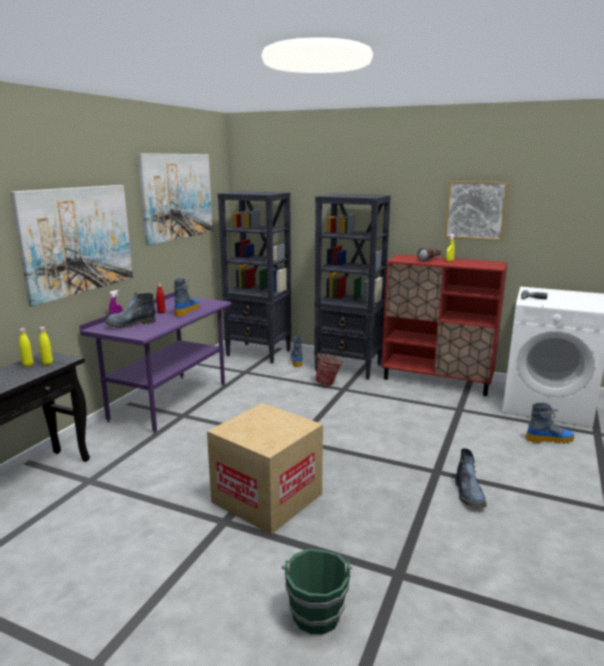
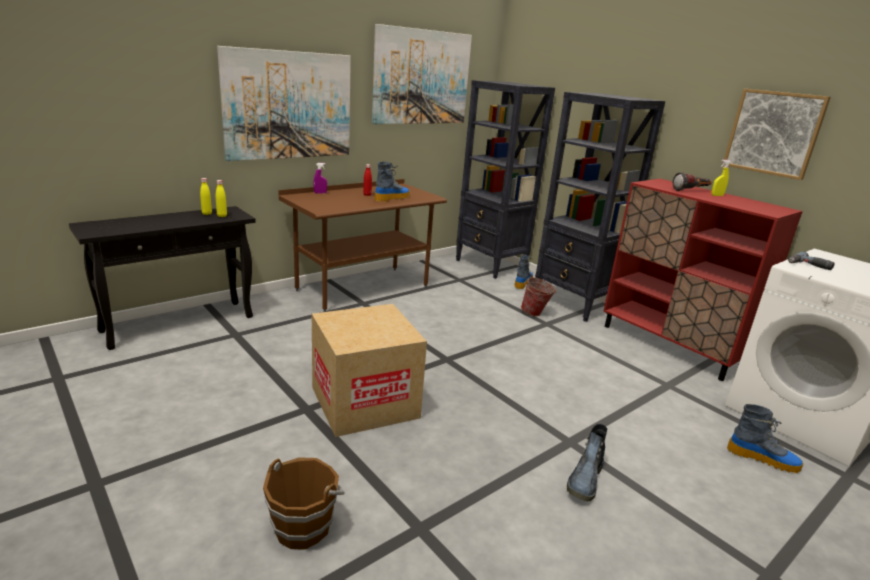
camera: 25 degrees right, 5 degrees up
purple desk [79,292,232,434] -> brown desk [278,179,447,312]
boot [104,293,155,328] -> none
green bucket [282,549,352,634] -> brown bucket [263,457,345,549]

